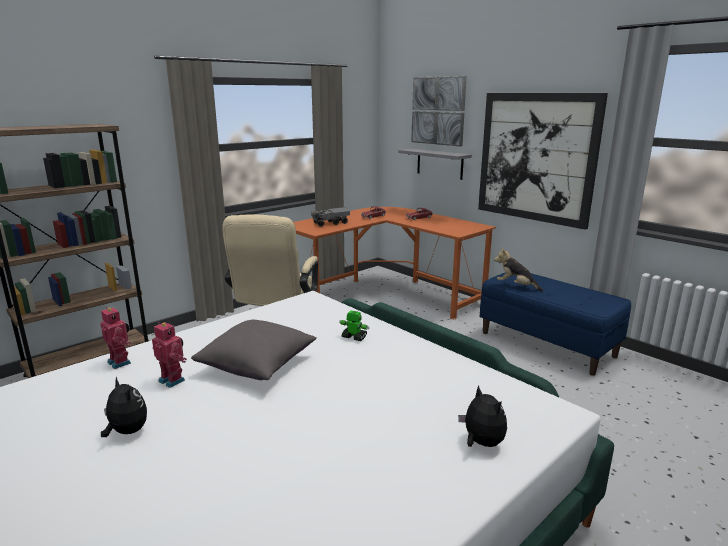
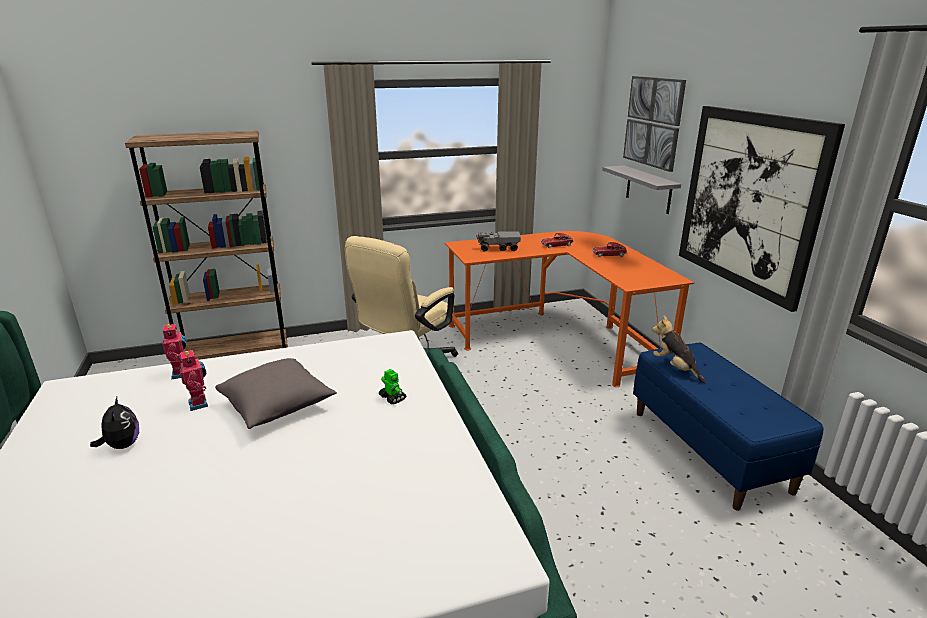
camera: 25 degrees right, 5 degrees up
plush toy [458,385,507,447] -> none

